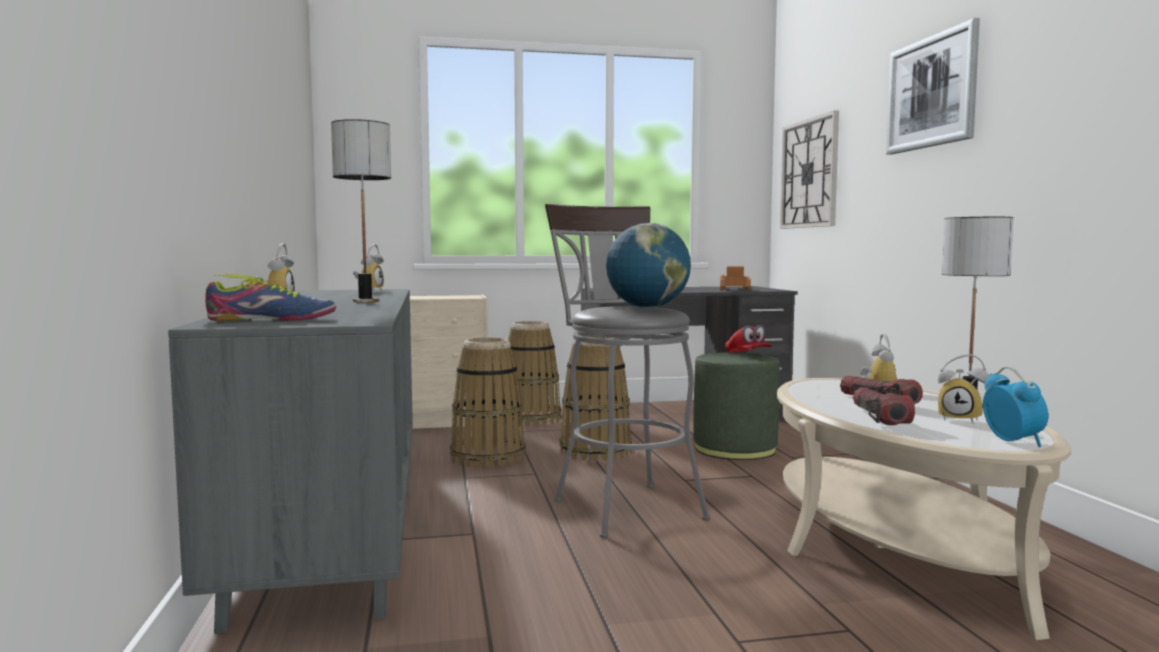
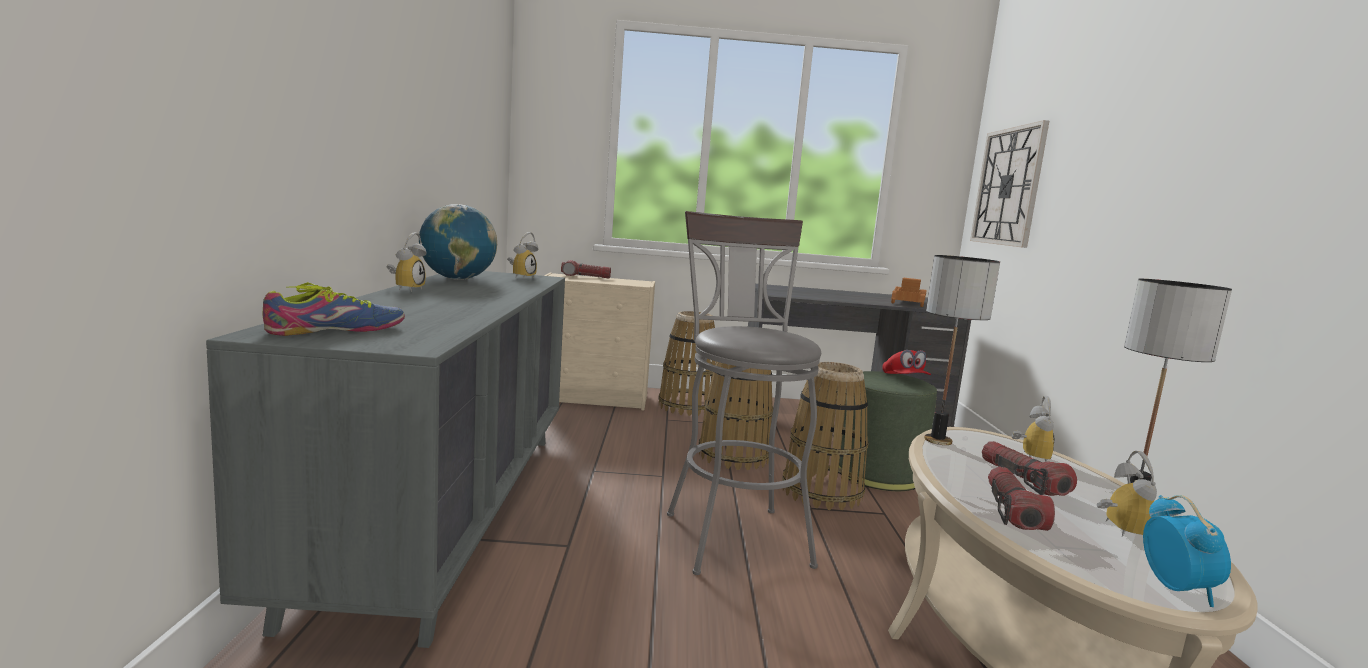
camera: 10 degrees right, 5 degrees up
shoe [205,274,336,321] -> shoe turned 45 degrees counterclockwise [262,282,405,336]
table lamp [331,119,391,302] -> table lamp moved to [924,255,1000,445]
basket [450,337,526,469] -> basket moved to [782,362,869,510]
globe [606,223,691,308] -> globe moved to [419,204,497,280]
picture [886,18,980,155] -> none
alarm clock [938,354,989,423] -> alarm clock turned 120 degrees counterclockwise [1097,451,1157,537]
none -> flashlight [561,260,611,278]

